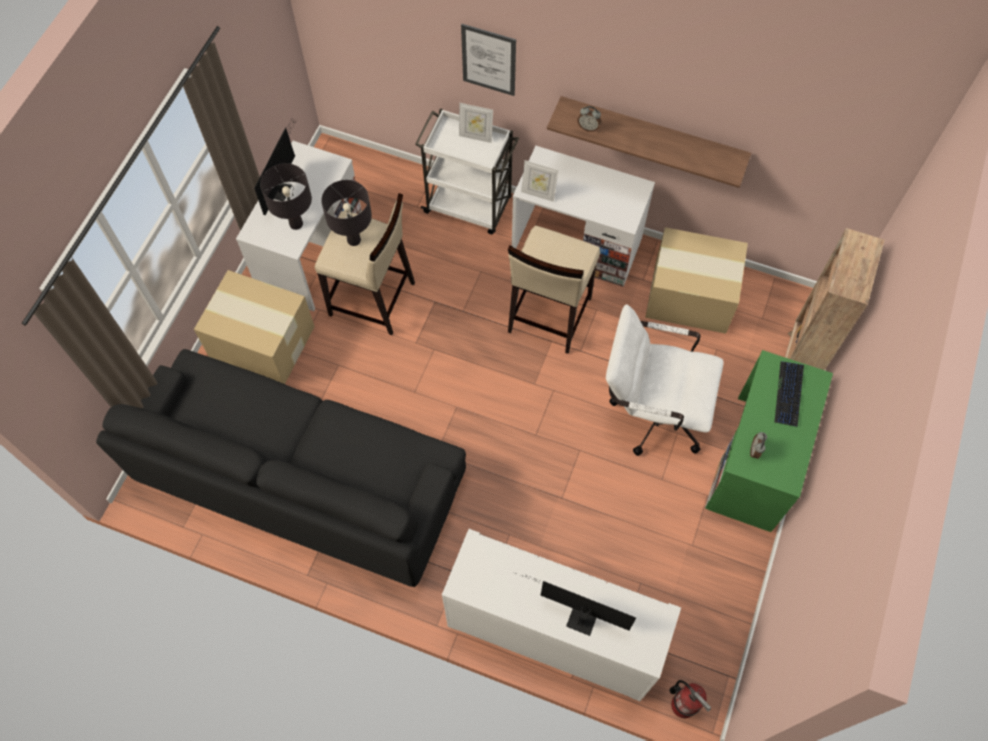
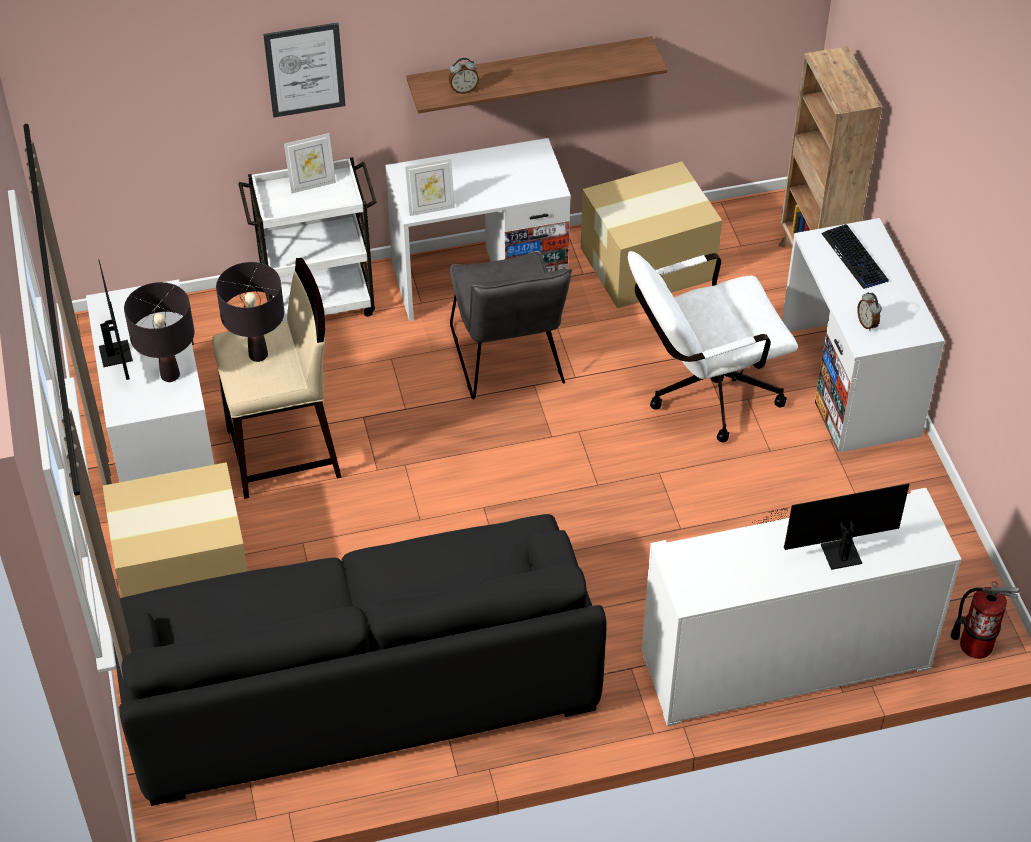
camera: 35 degrees left, 15 degrees down
beige stool [508,226,600,354] -> grey chair [450,251,572,399]
green desk [705,350,833,532] -> white desk [782,218,945,452]

